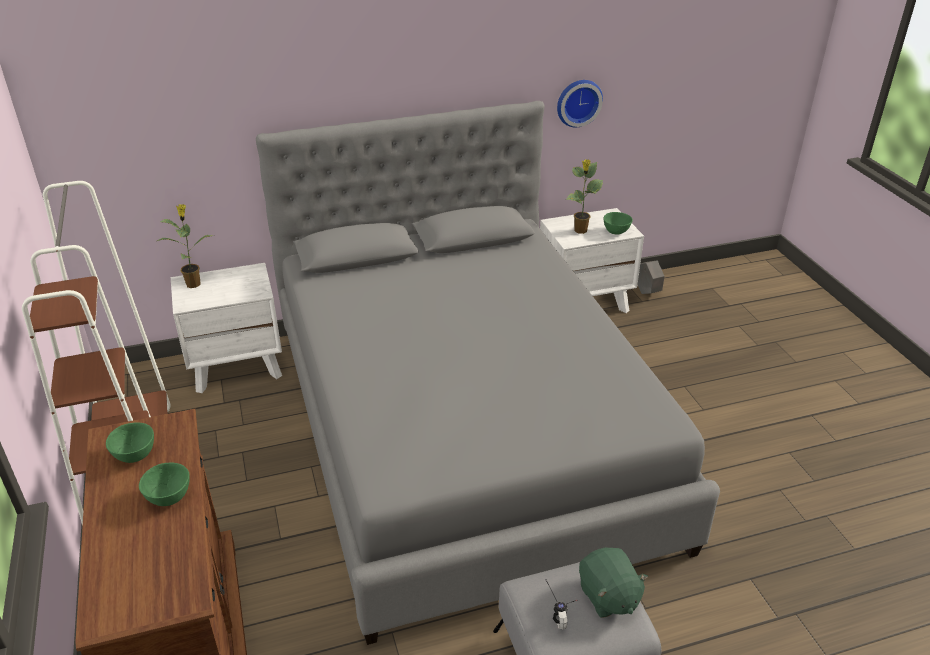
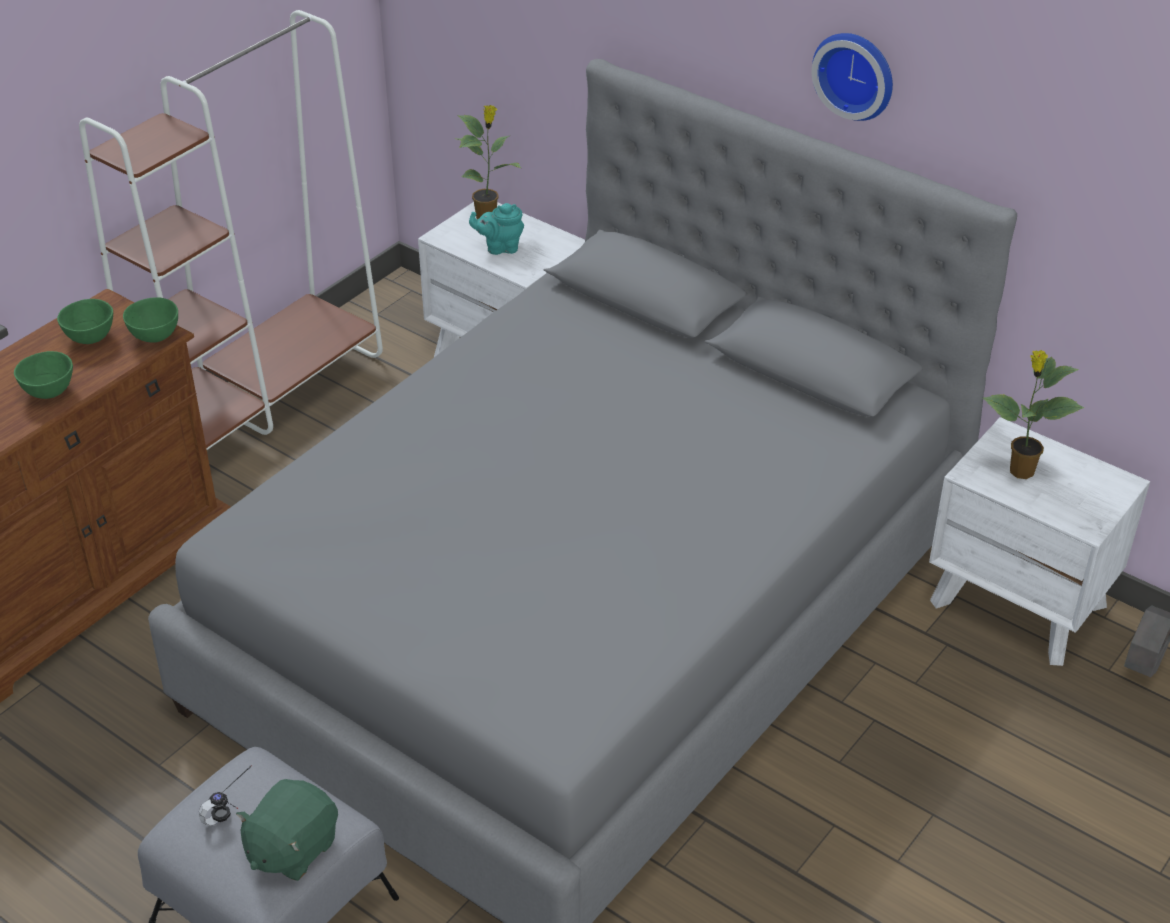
camera: 55 degrees right, 5 degrees up
wall clock [557,80,603,127] -> wall clock moved to [812,33,893,121]
green bowl [604,212,633,235] -> green bowl moved to [123,297,178,343]
none -> turquoise teapot [469,203,524,255]

